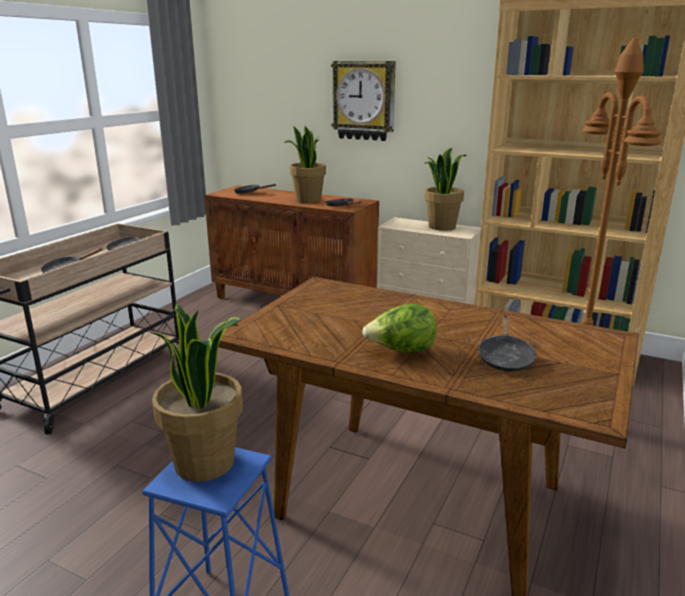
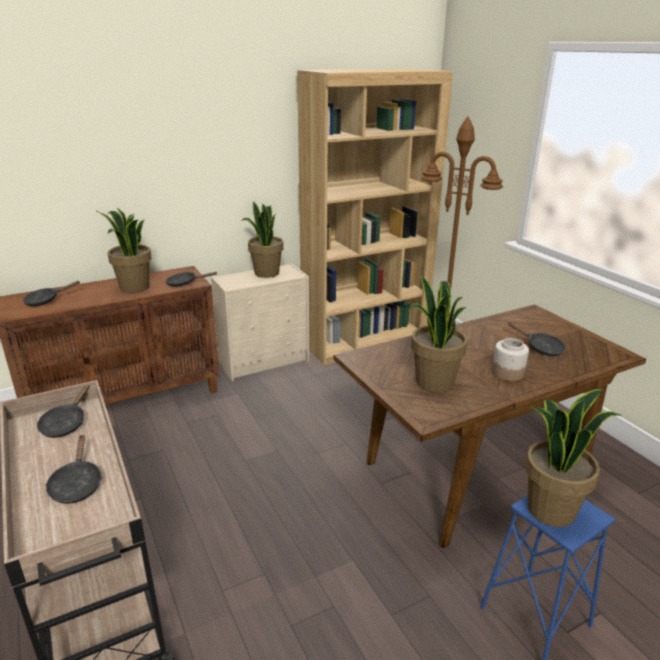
camera: 55 degrees left, 5 degrees up
wall clock [331,61,396,141] -> none
lettuce [362,304,437,353] -> jar [492,338,529,381]
none -> potted plant [407,275,467,392]

